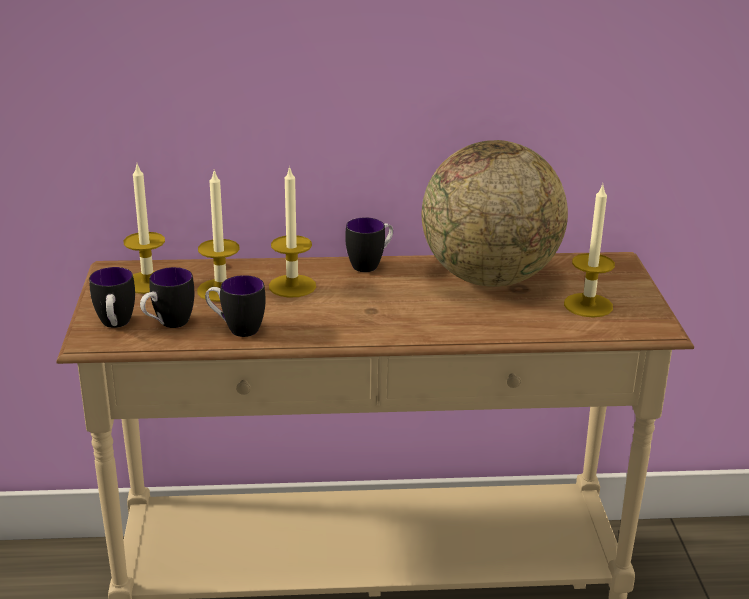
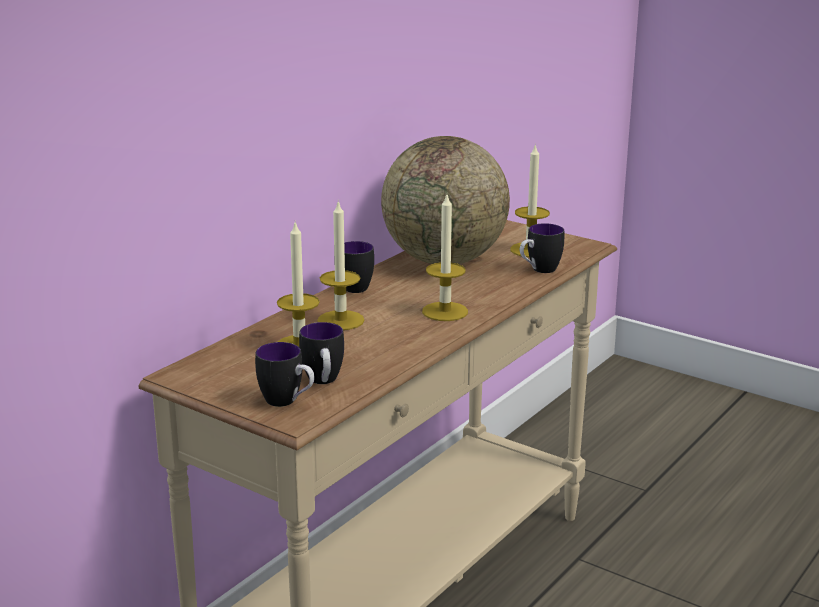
camera: 50 degrees left, 5 degrees down
candle [124,165,165,294] -> candle moved to [422,195,468,321]
mug [205,275,266,337] -> mug moved to [520,223,564,273]

